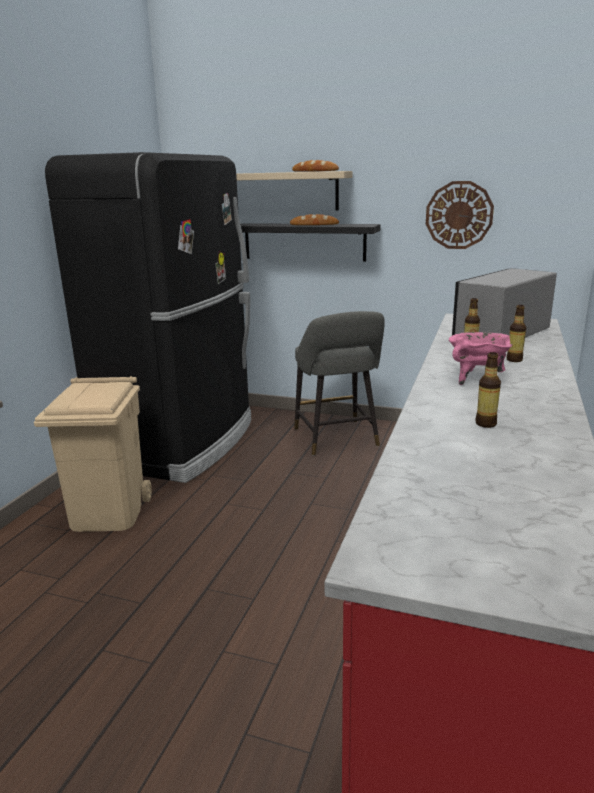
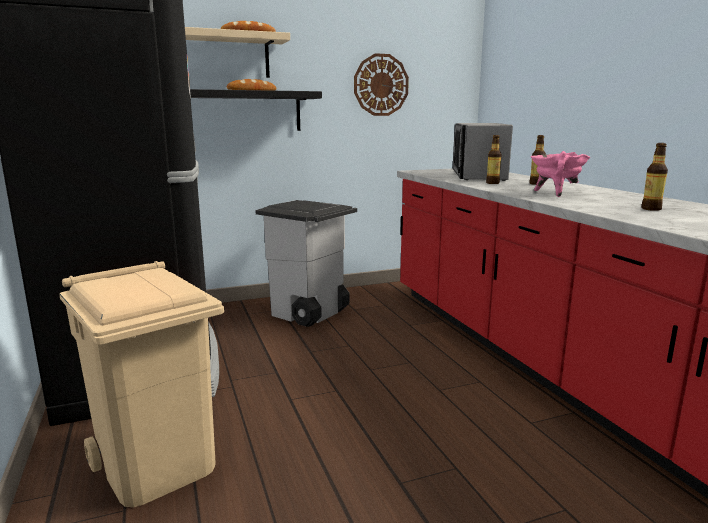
camera: 40 degrees left, 5 degrees down
grey stool [294,311,385,456] -> grey trash can [255,200,357,327]

